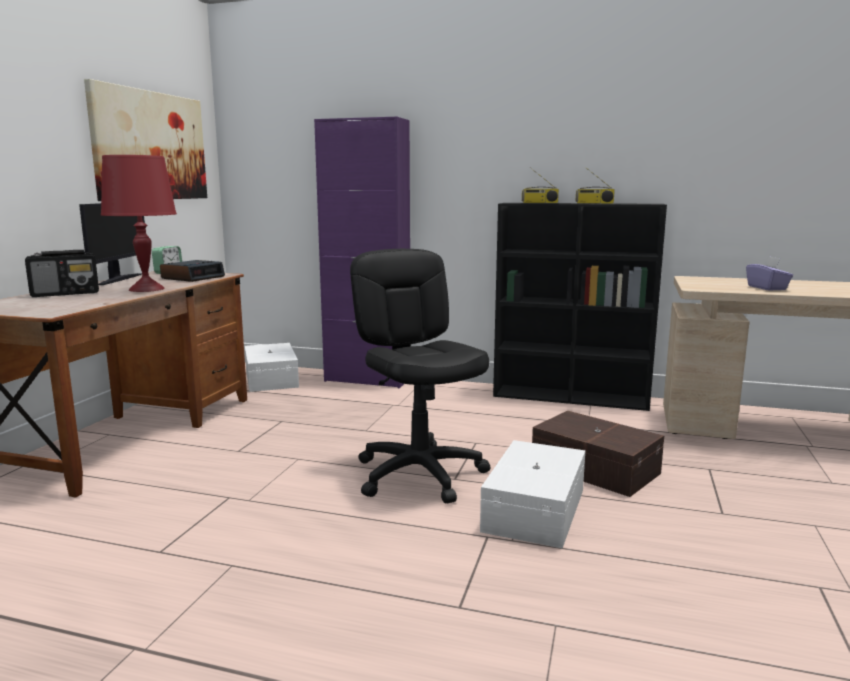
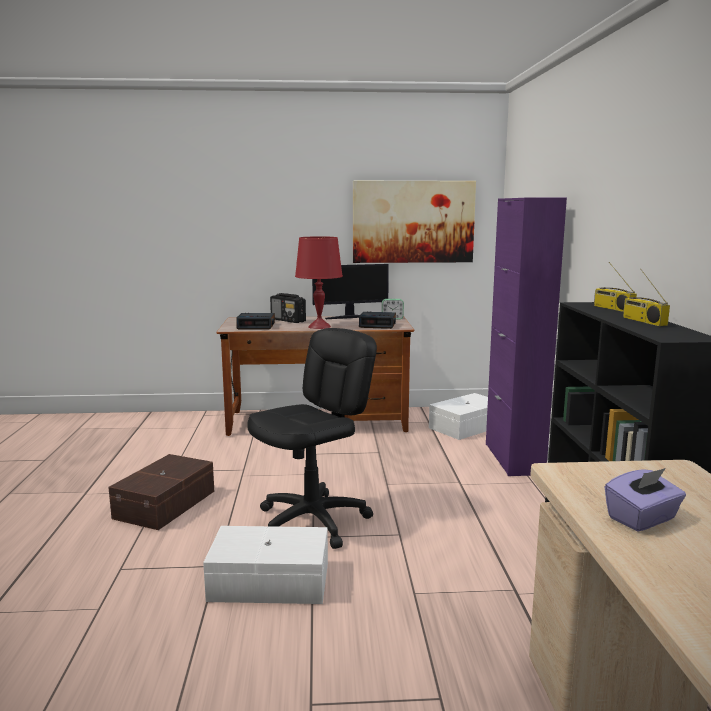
camera: 70 degrees right, 0 degrees up
brown storage box [532,411,664,497] -> brown storage box moved to [108,454,214,530]
none -> alarm clock [236,313,275,329]

